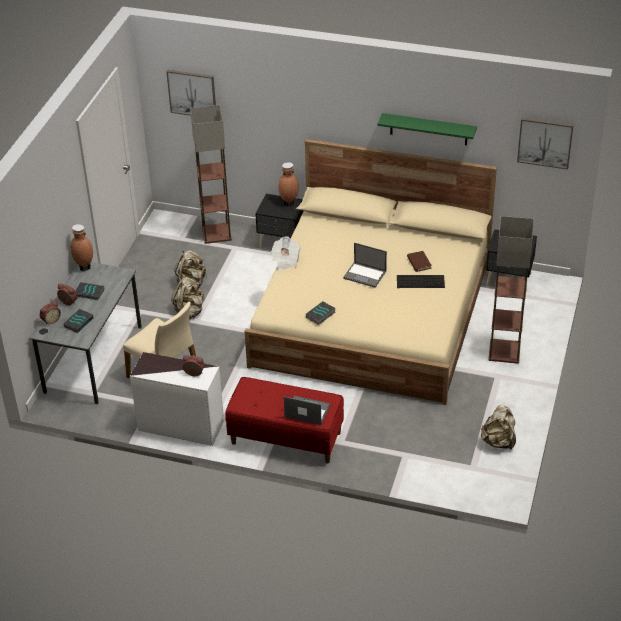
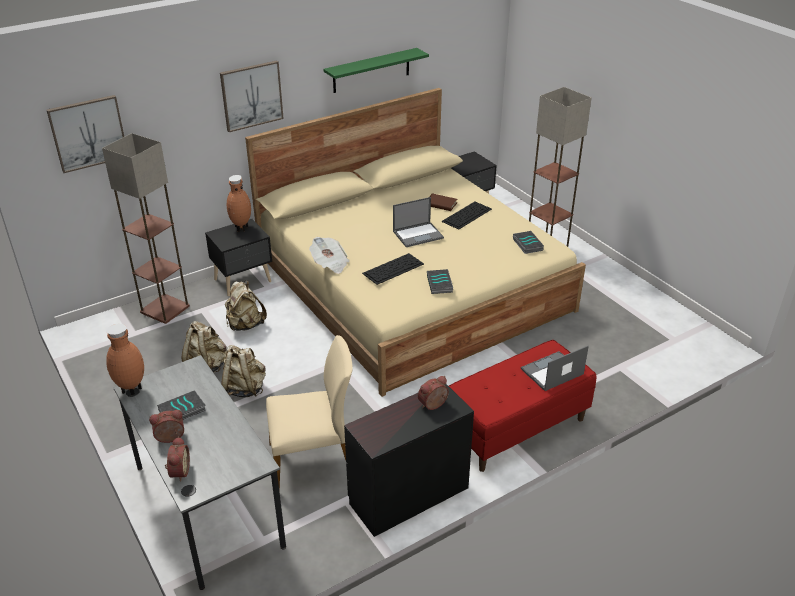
camera: 50 degrees left, 5 degrees down
book [63,309,94,333] -> book moved to [513,231,544,254]
white dresser [130,352,224,446] -> black dresser [344,384,474,537]
beige backpack [481,405,516,450] -> beige backpack moved to [225,281,267,331]
picture [517,118,573,170] -> picture moved to [220,60,284,132]
none -> keyboard [362,253,424,285]

